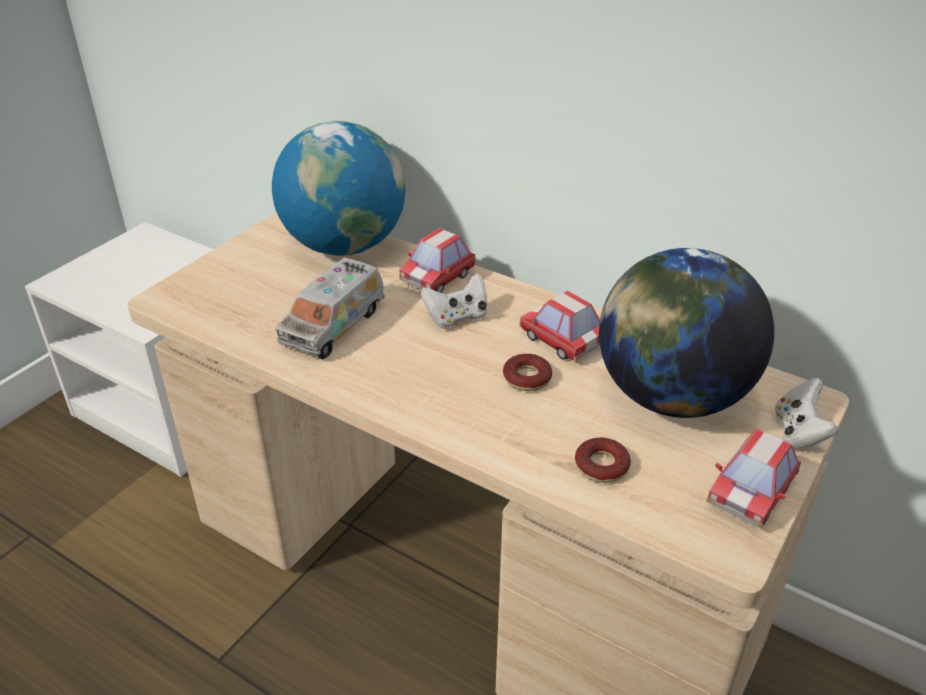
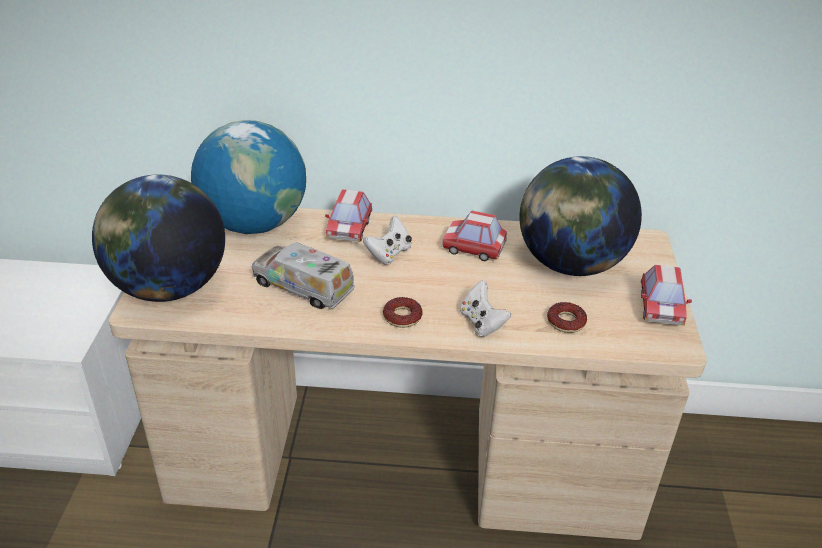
camera: 30 degrees left, 0 degrees up
toy truck [276,258,385,359] -> toy truck turned 120 degrees clockwise [252,242,355,309]
donut [503,354,552,391] -> donut moved to [383,297,423,328]
white game controller [775,378,838,449] -> white game controller moved to [460,280,511,337]
none -> globe [92,174,225,302]

